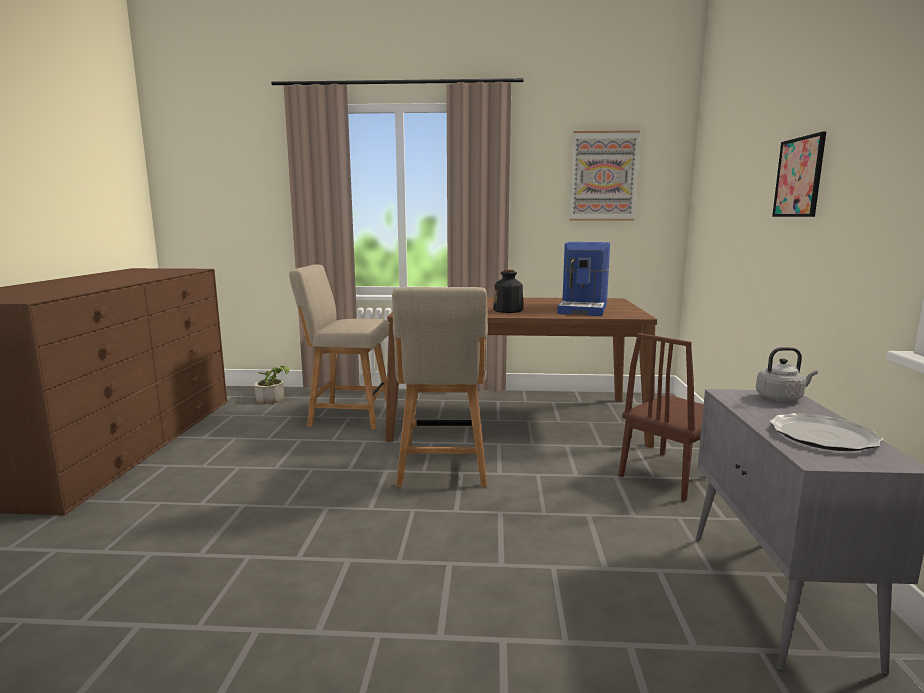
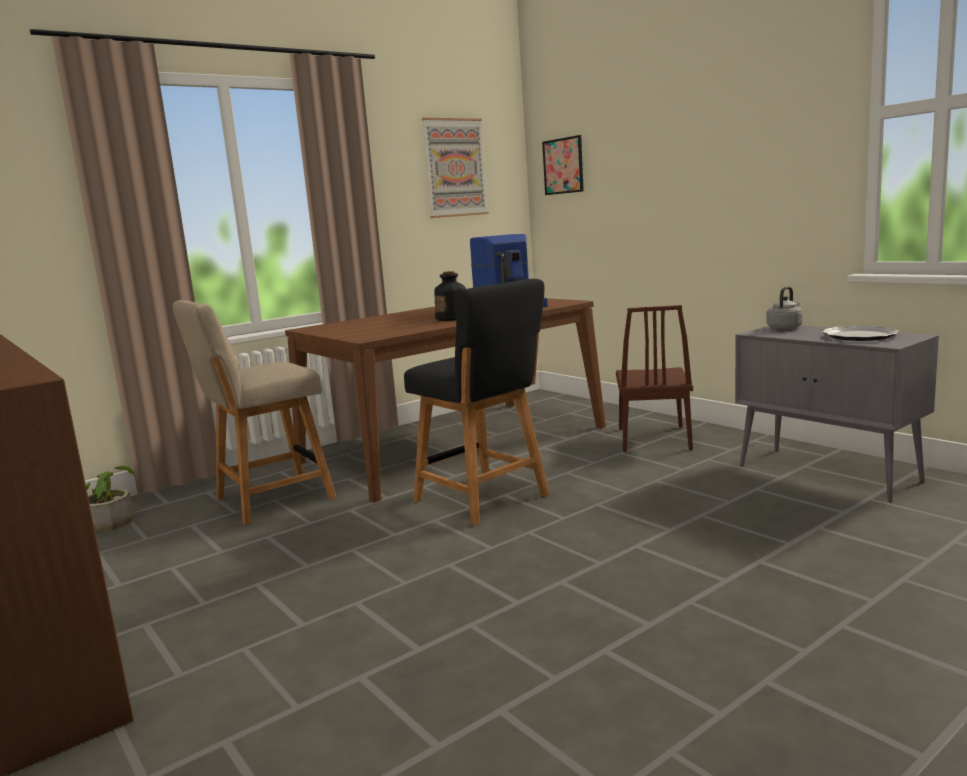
camera: 40 degrees left, 0 degrees up
beige chair [392,287,488,487] -> black chair [404,279,549,526]
picture [772,132,826,217] -> picture moved to [542,135,584,195]

